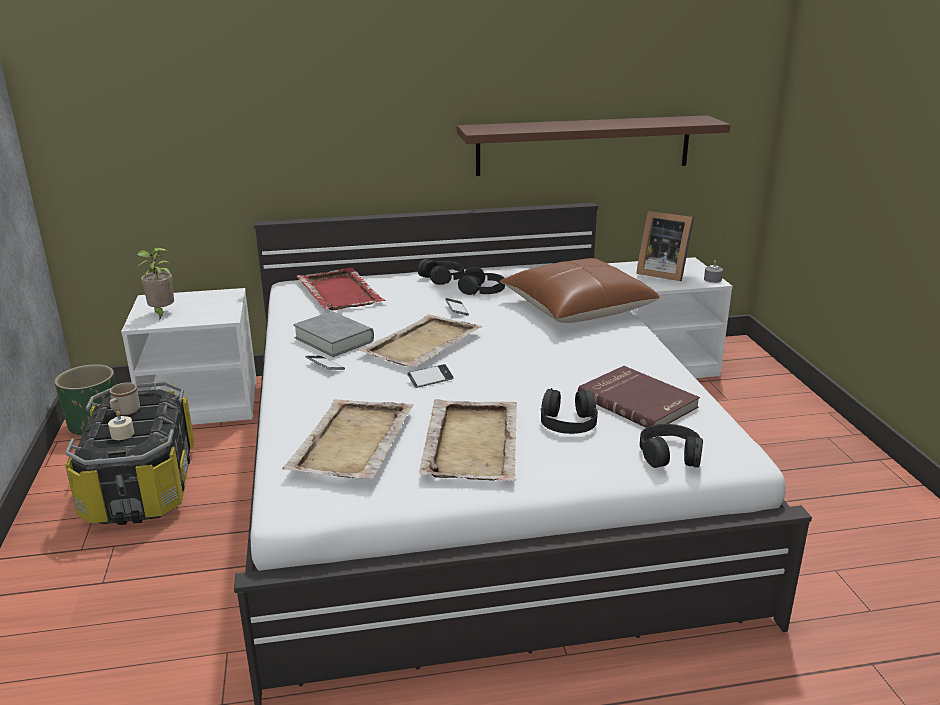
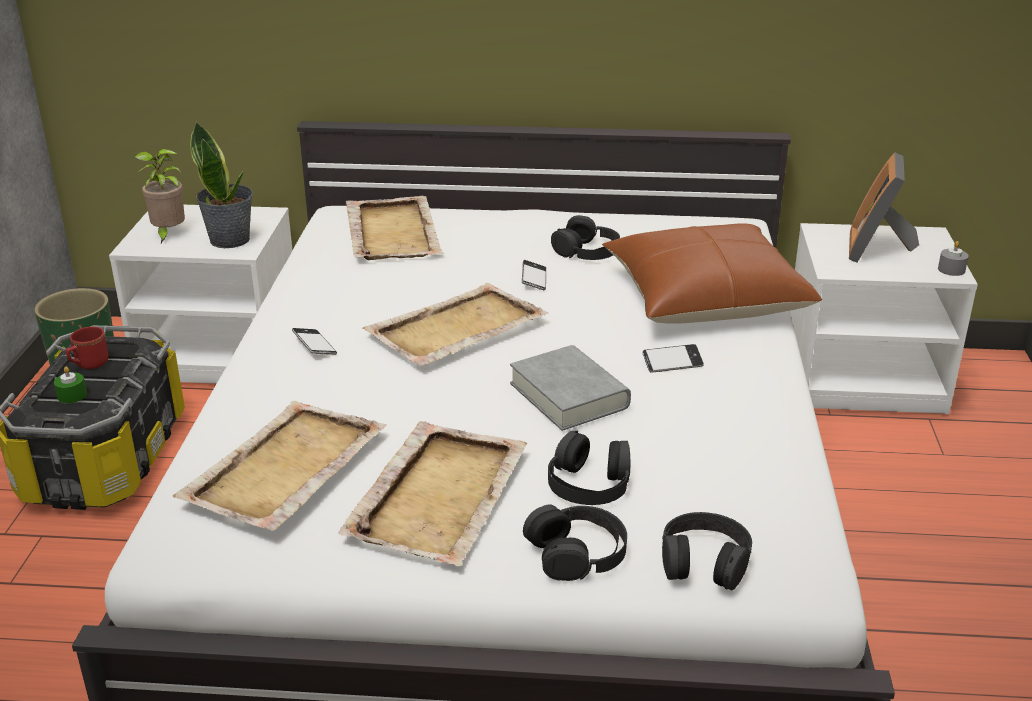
camera: 15 degrees right, 5 degrees up
beige candle [108,411,134,440] -> green candle [54,367,87,403]
beige mug [110,383,140,415] -> red mug [66,327,109,369]
grey book [293,311,374,357] -> grey book moved to [510,345,631,431]
red tray [297,268,386,311] -> beige tray [346,196,444,260]
phone [407,364,453,388] -> phone moved to [642,344,704,373]
black headphones [418,259,464,285] -> black headphones moved to [523,504,627,581]
brown shelf [457,115,730,176] -> none
red book [577,366,700,428] -> none
picture frame [637,211,694,281] -> picture frame turned 60 degrees clockwise [849,153,919,263]
none -> potted plant [190,121,253,248]

